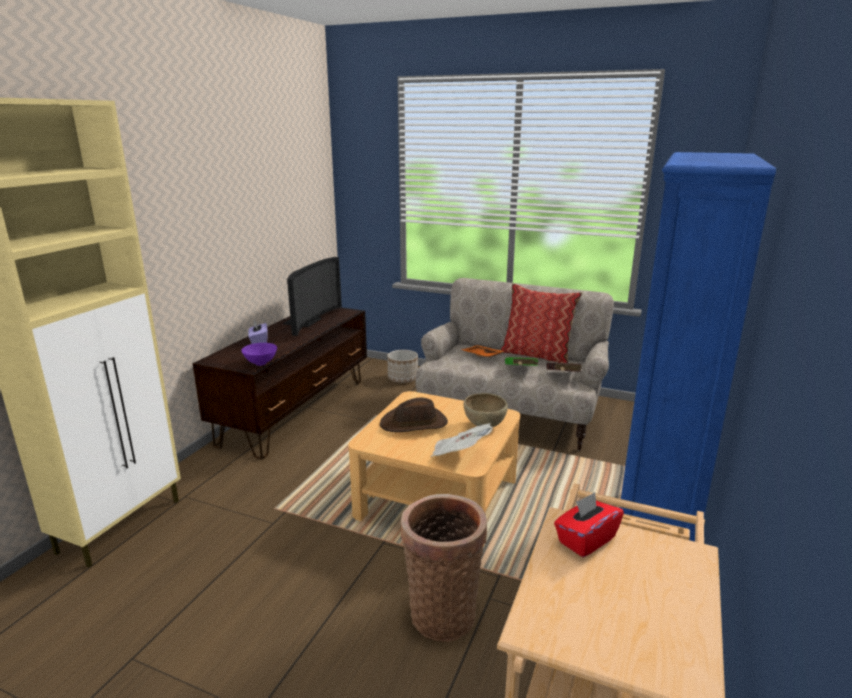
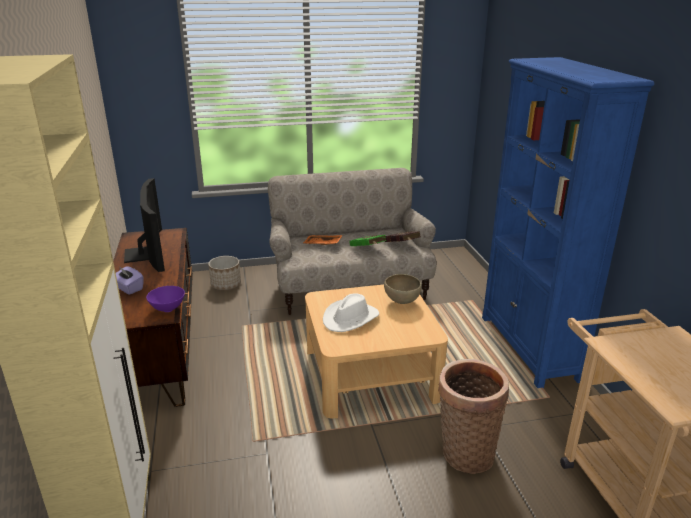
camera: 35 degrees left, 5 degrees up
brown hat [380,398,448,432] -> white hat [323,293,379,332]
newspaper [431,423,493,457] -> none
pillow [501,283,583,363] -> none
red tissue box [554,492,624,557] -> none

